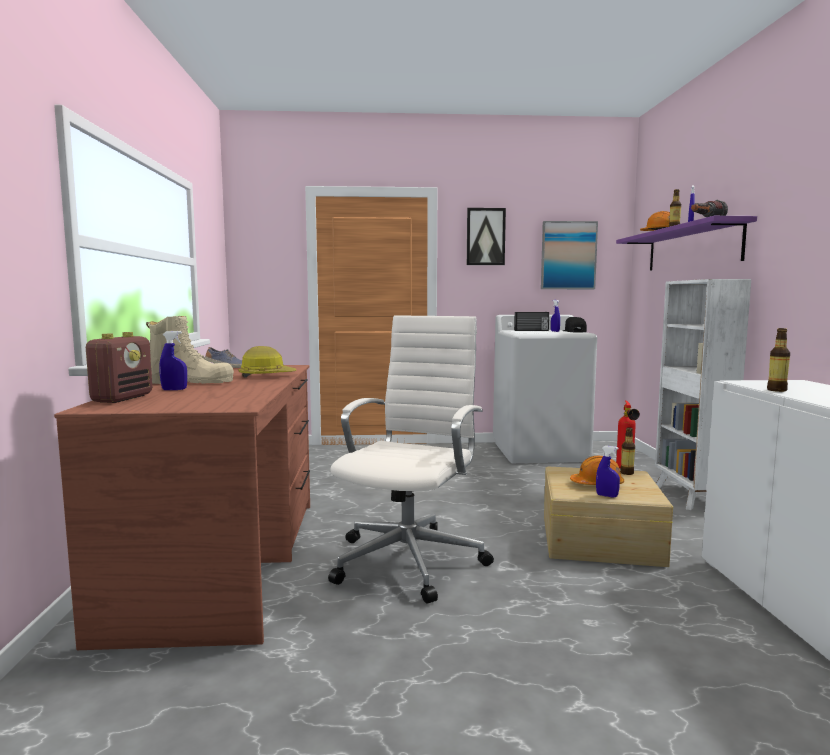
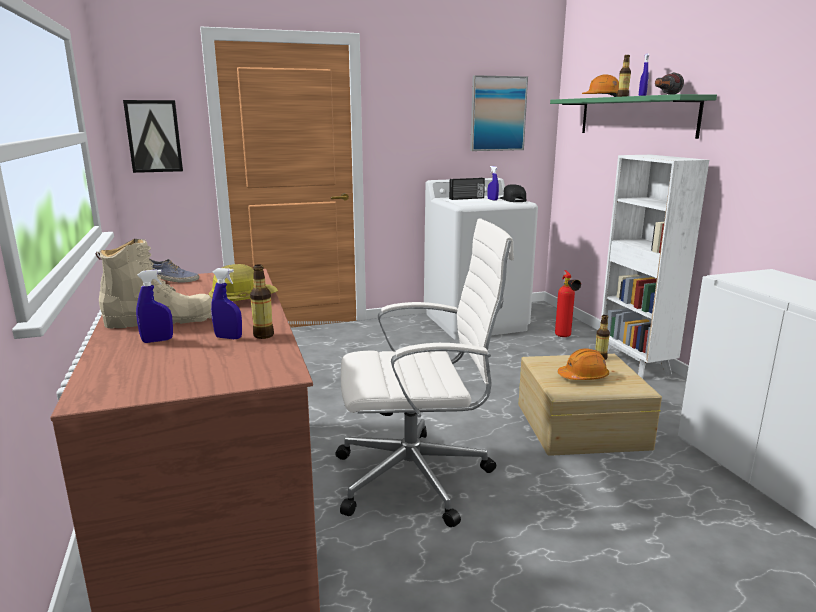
camera: 15 degrees left, 10 degrees up
radio [86,332,152,403] -> none
white office chair [328,315,494,603] -> white office chair turned 75 degrees clockwise [336,218,514,527]
picture [467,208,506,265] -> picture moved to [123,100,183,173]
blue spray bottle [596,446,620,497] -> blue spray bottle moved to [211,268,242,339]
purple shelf [616,216,757,271] -> green shelf [550,94,717,139]
bottle [767,328,790,392] -> bottle moved to [250,264,274,339]

